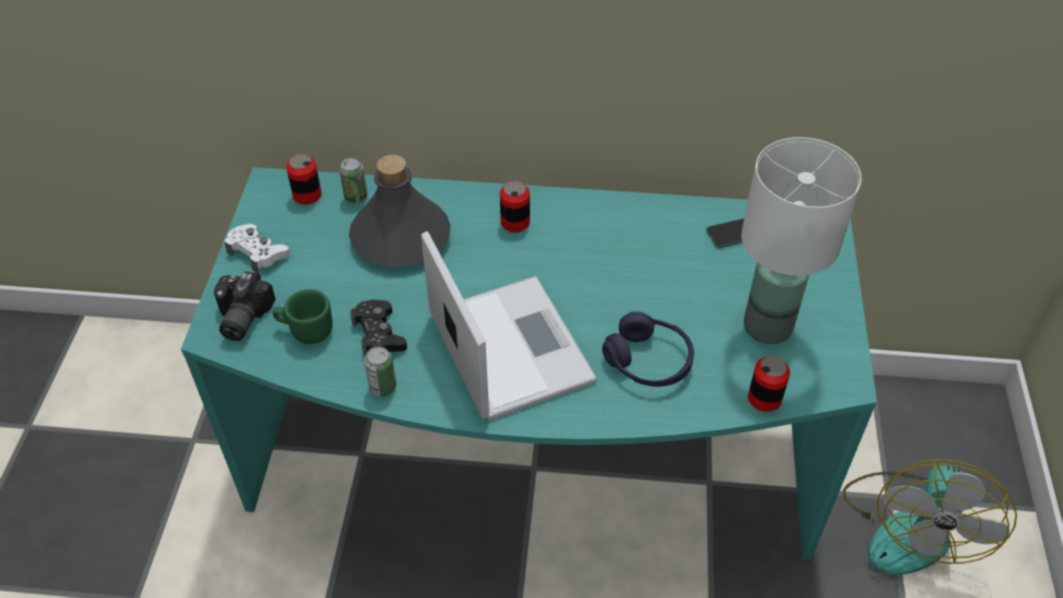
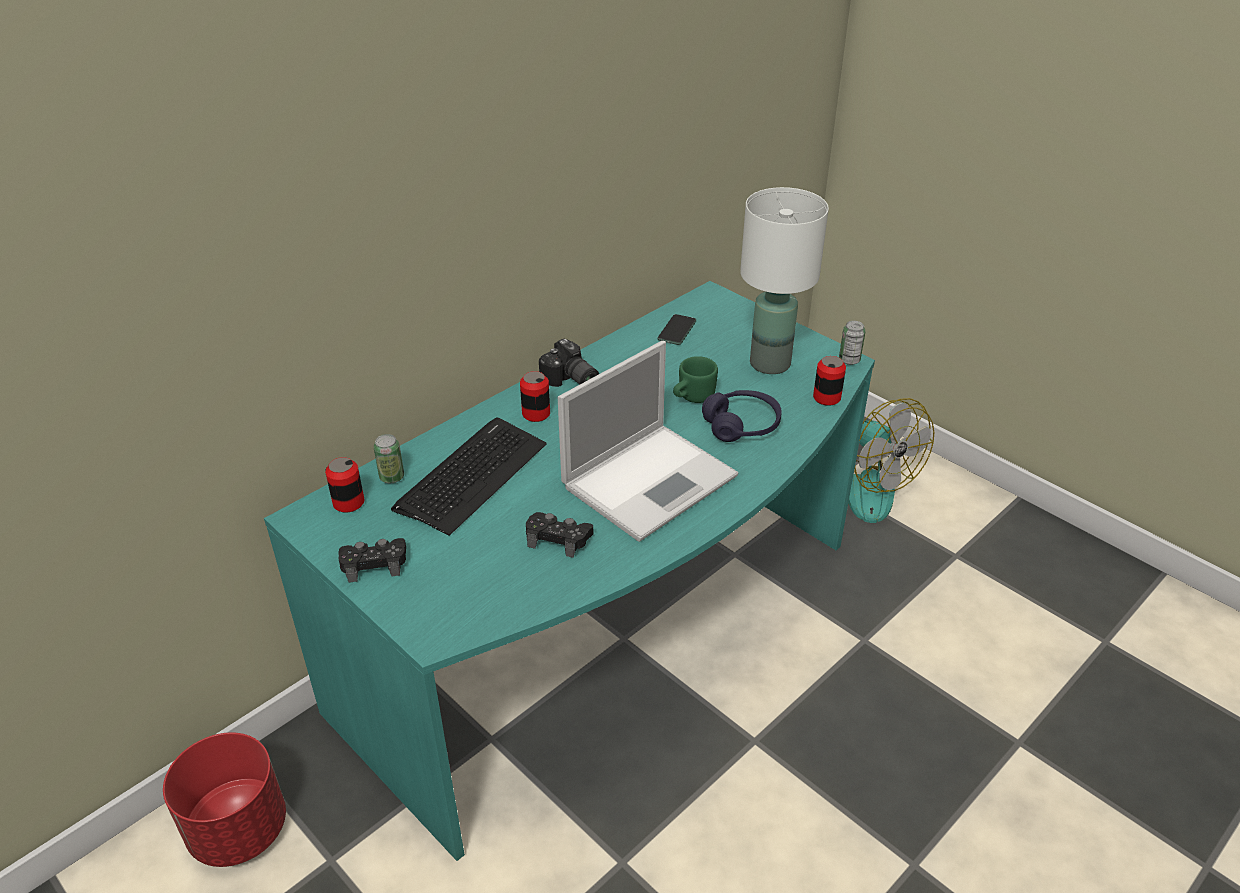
camera: 50 degrees left, 10 degrees down
camera [214,271,276,341] -> camera moved to [539,338,599,387]
white game controller [224,224,290,273] -> black game controller [338,538,406,583]
green mug [272,289,333,344] -> green mug moved to [673,356,718,403]
grey bottle [349,155,450,267] -> keyboard [391,418,547,536]
can [364,346,396,396] -> can moved to [839,321,866,365]
laptop [421,231,597,420] -> laptop turned 120 degrees clockwise [558,341,738,542]
none -> red planter [163,733,286,867]

